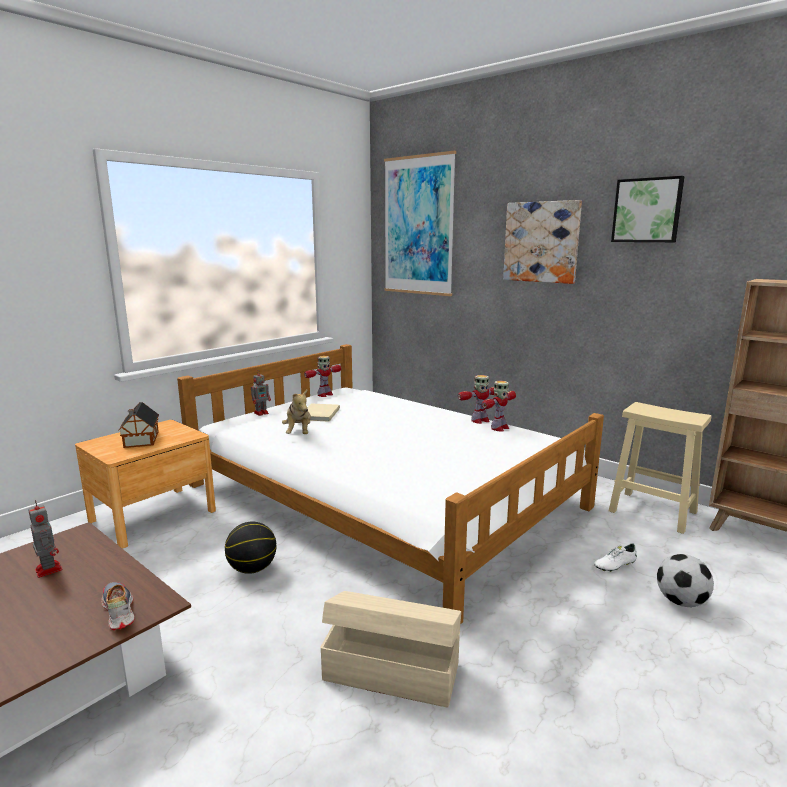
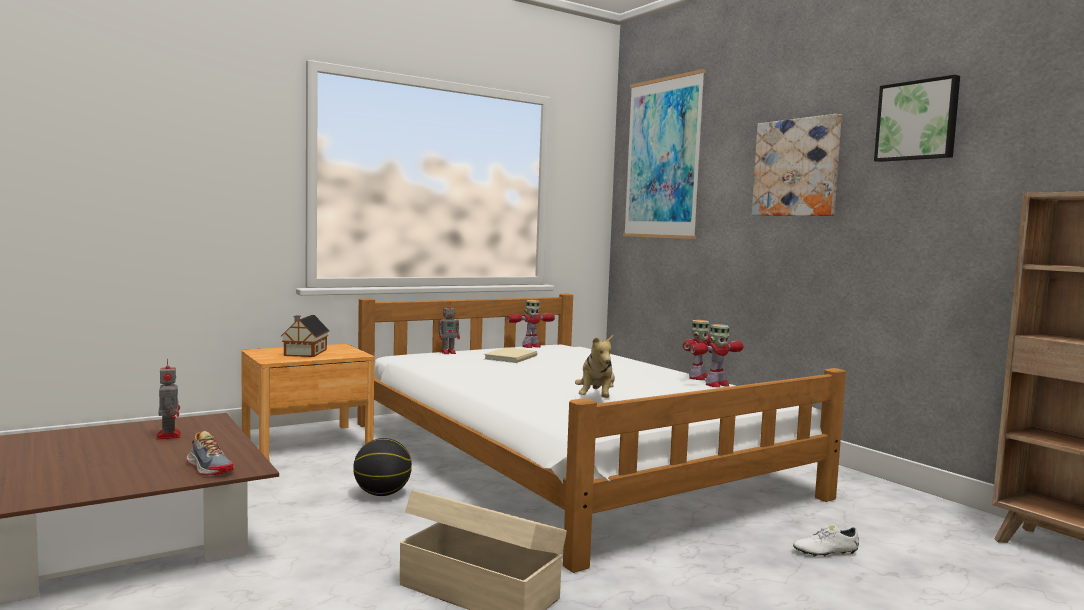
camera: 15 degrees right, 10 degrees down
shoe [101,582,135,630] -> shoe turned 150 degrees clockwise [186,431,234,476]
plush toy [282,390,311,434] -> plush toy moved to [575,334,615,398]
toy robot [458,375,494,424] -> toy robot turned 45 degrees counterclockwise [683,320,712,380]
beige stool [609,402,712,534] -> none
football [657,554,714,607] -> none

